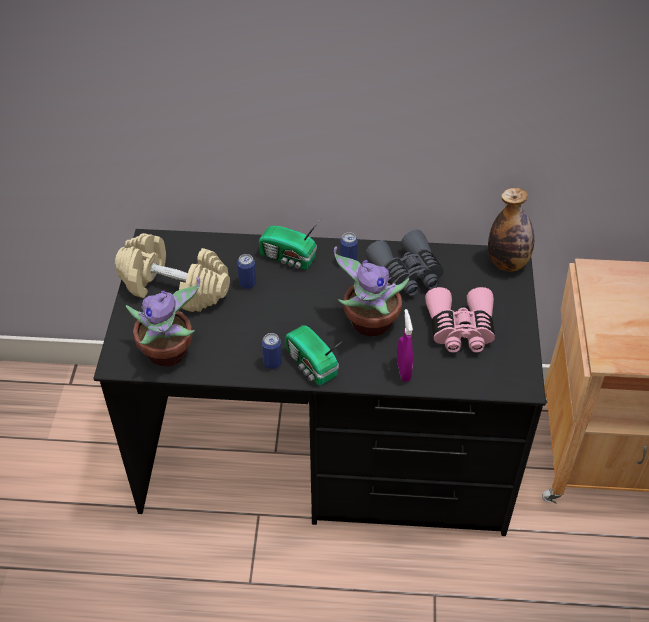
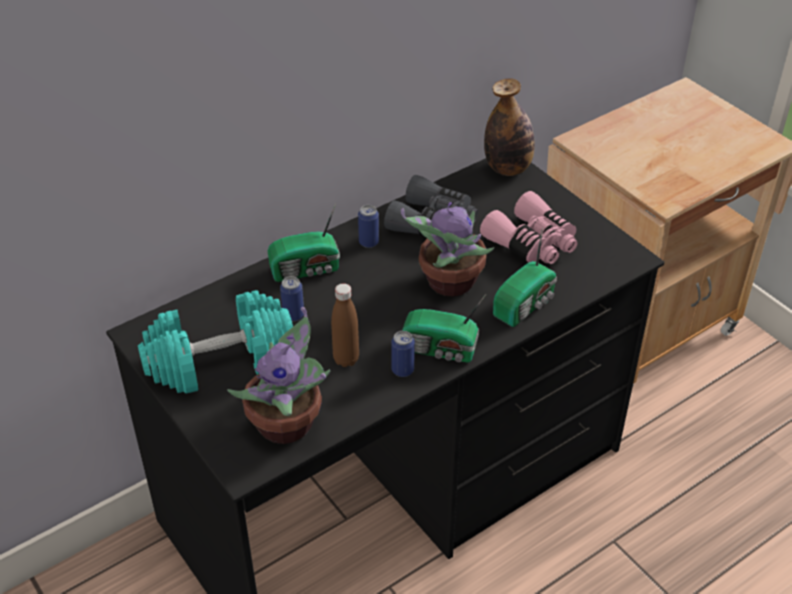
camera: 40 degrees left, 5 degrees down
beige dumbbell [115,233,230,312] -> turquoise dumbbell [138,290,293,394]
purple spray bottle [397,309,413,382] -> radio [493,228,557,327]
none -> brown bottle [331,283,359,367]

